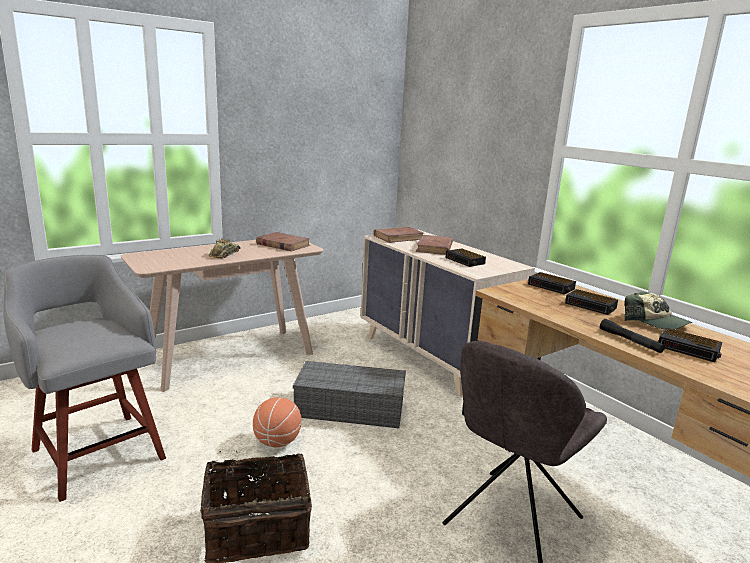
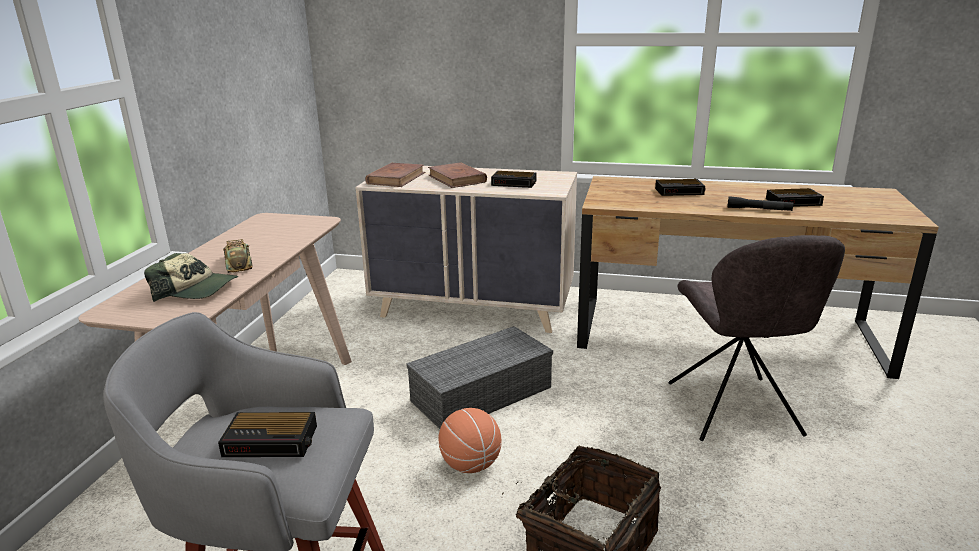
camera: 40 degrees left, 5 degrees up
brown book [256,232,310,252] -> none
alarm clock [528,272,576,294] -> alarm clock moved to [218,412,317,457]
cap [625,291,692,330] -> cap moved to [144,253,238,302]

